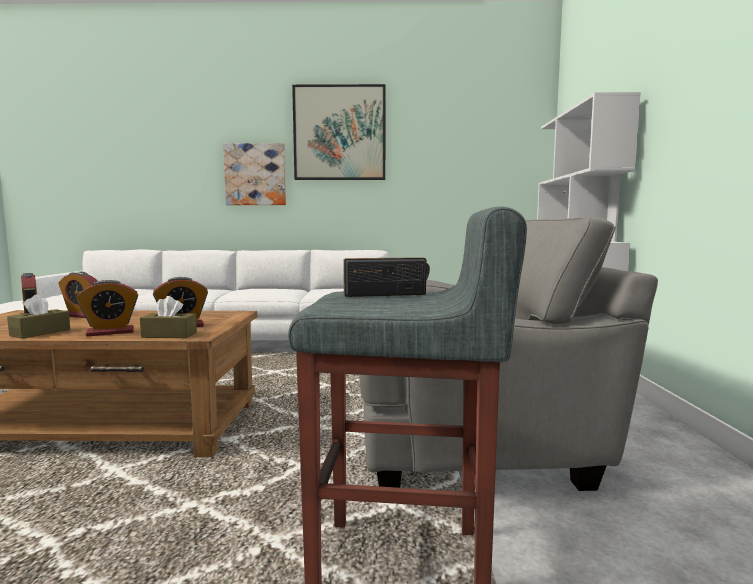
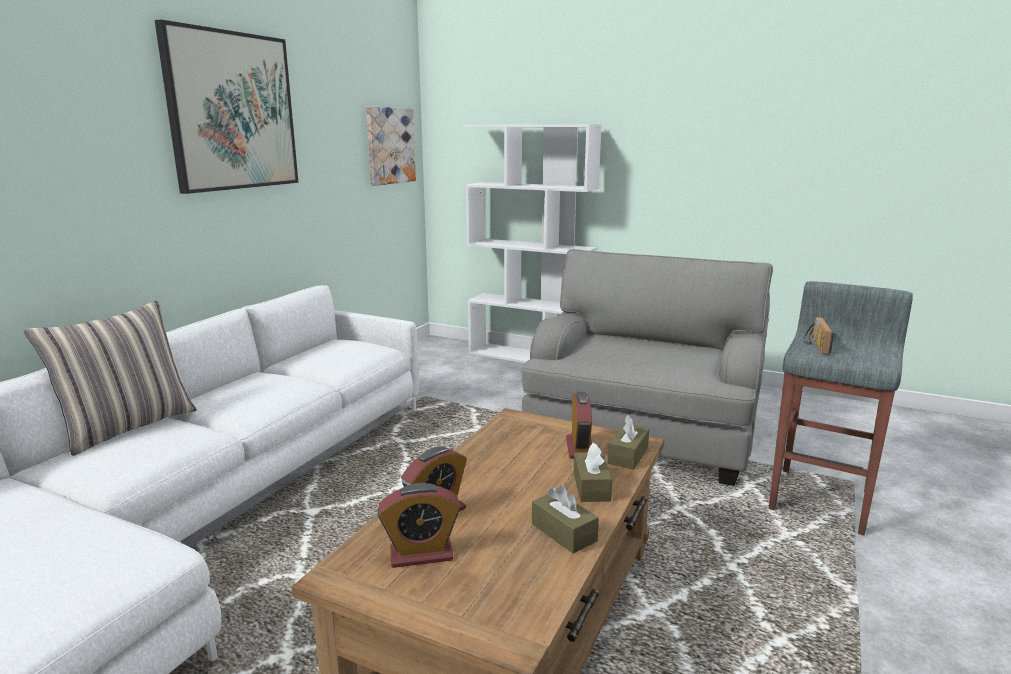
camera: 65 degrees left, 10 degrees up
alarm clock [76,280,138,336] -> brown tissue box [574,443,612,502]
picture [223,143,286,205] -> picture moved to [366,106,416,186]
none -> pillow [24,300,197,456]

